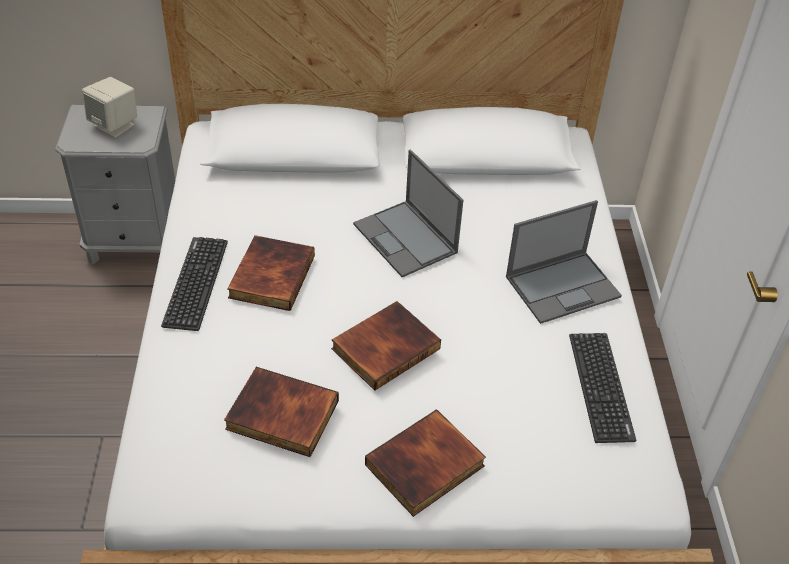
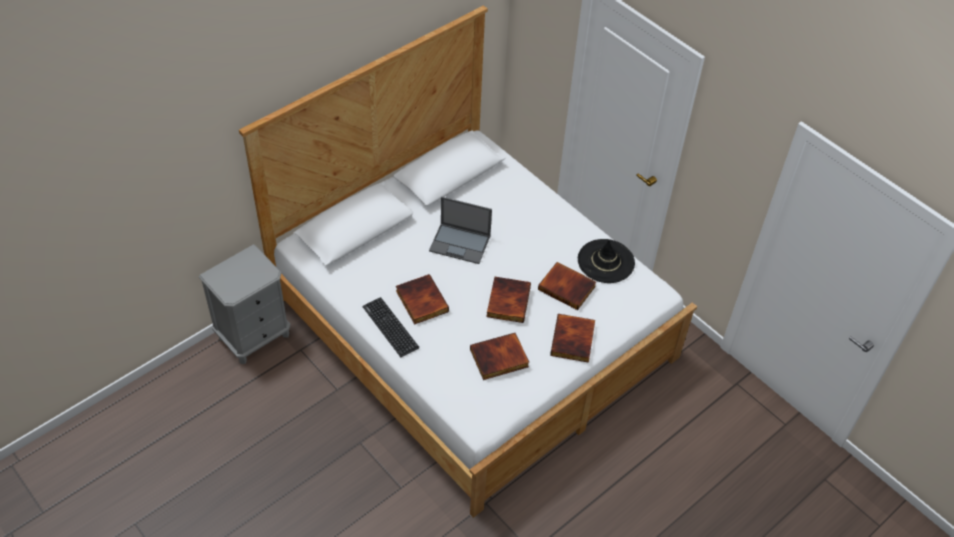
camera: 40 degrees left, 5 degrees up
beige speaker [82,77,137,138] -> none
laptop [506,200,622,324] -> none
keyboard [569,333,636,443] -> black hat [578,239,635,283]
none -> book [538,262,596,310]

